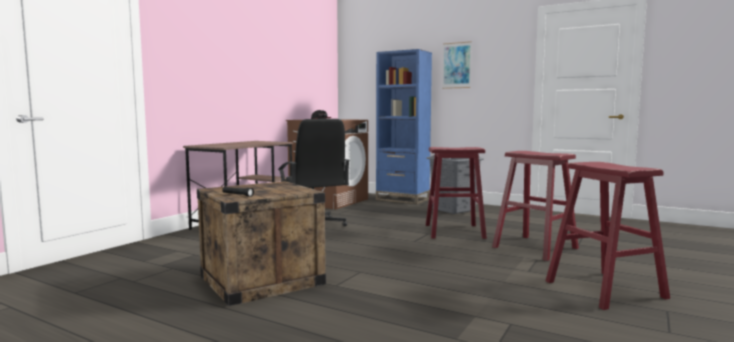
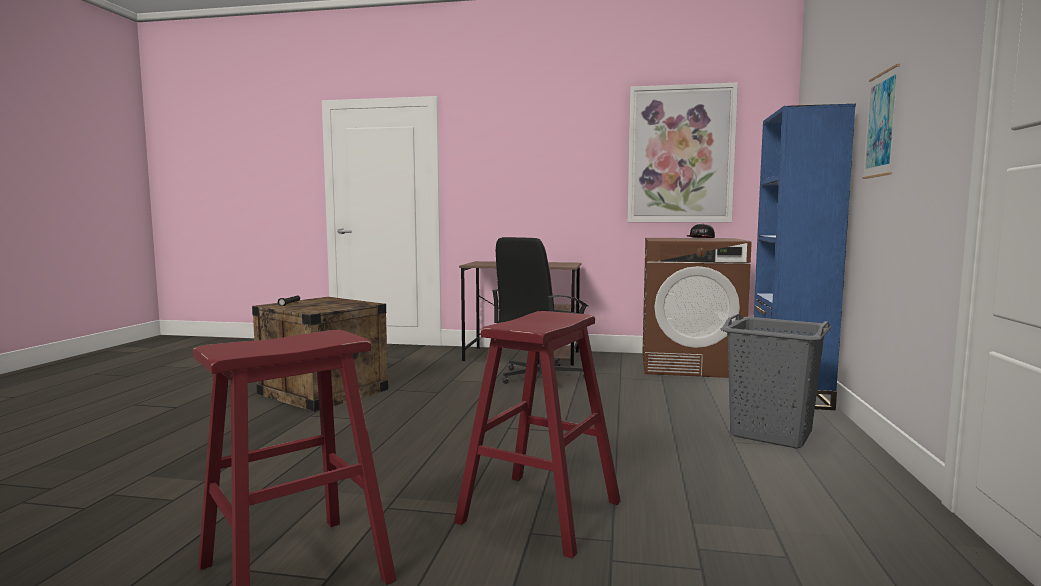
camera: 70 degrees right, 0 degrees up
red stool [426,147,487,239] -> none
none -> picture [628,82,738,222]

